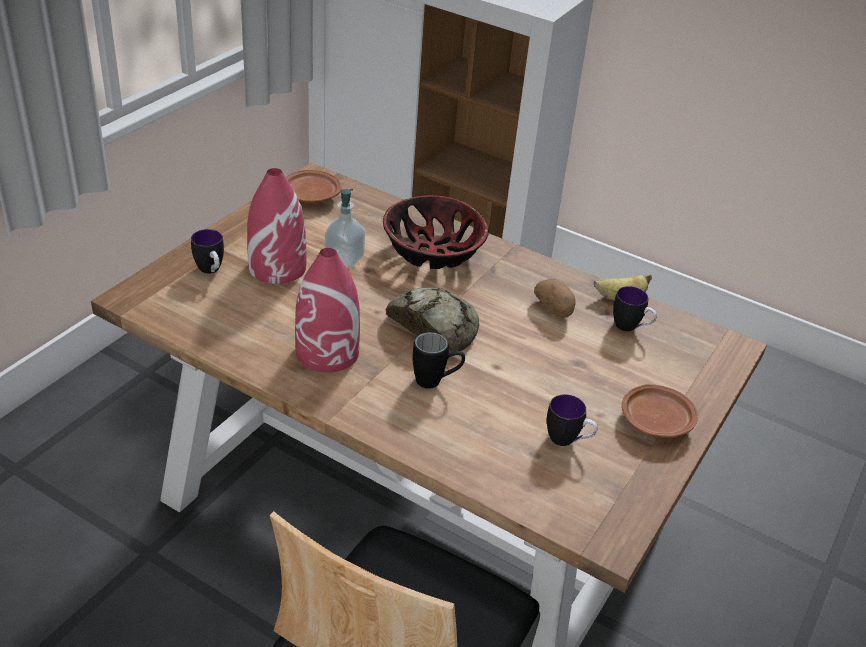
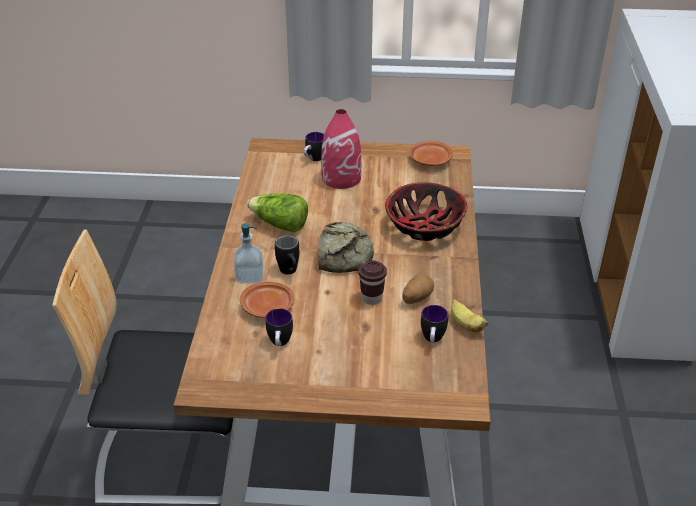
camera: 65 degrees right, 0 degrees up
red vase [295,248,360,372] -> lettuce [247,193,308,233]
soap dispenser [325,189,365,268] -> soap dispenser moved to [234,223,263,284]
brown plate [622,384,698,438] -> brown plate moved to [240,282,294,318]
none -> brown cup [358,260,387,305]

